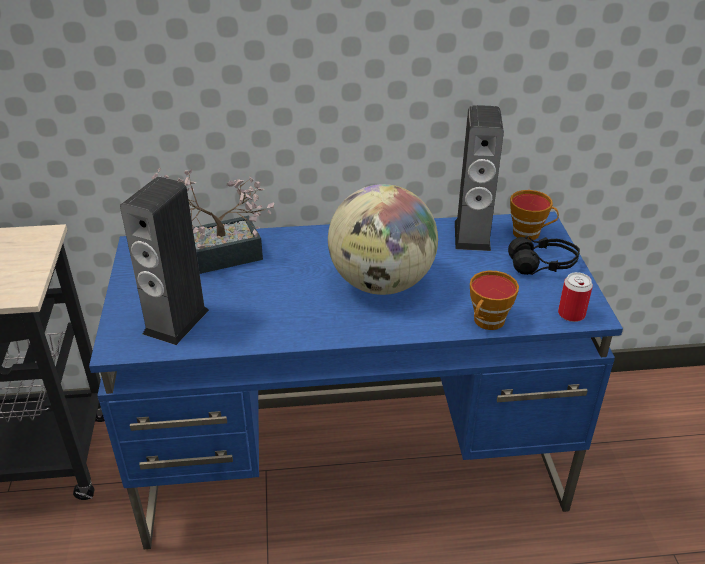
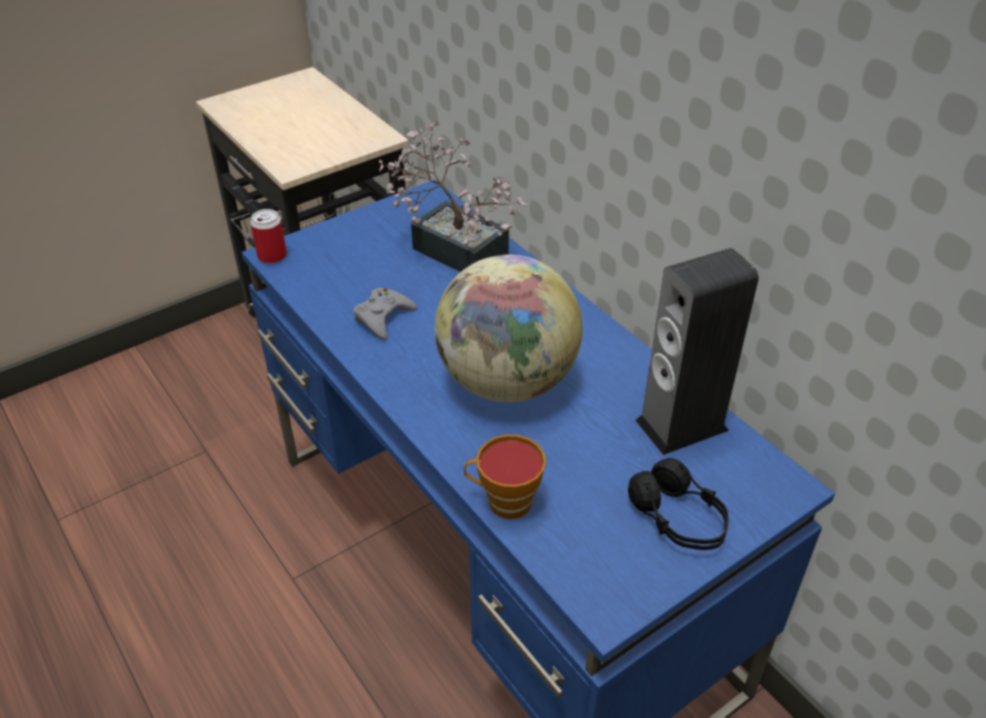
camera: 60 degrees right, 5 degrees up
speaker [120,176,209,345] -> none
cup [510,190,559,241] -> none
can [558,272,593,322] -> can moved to [250,209,287,264]
none -> grey game controller [353,288,417,340]

